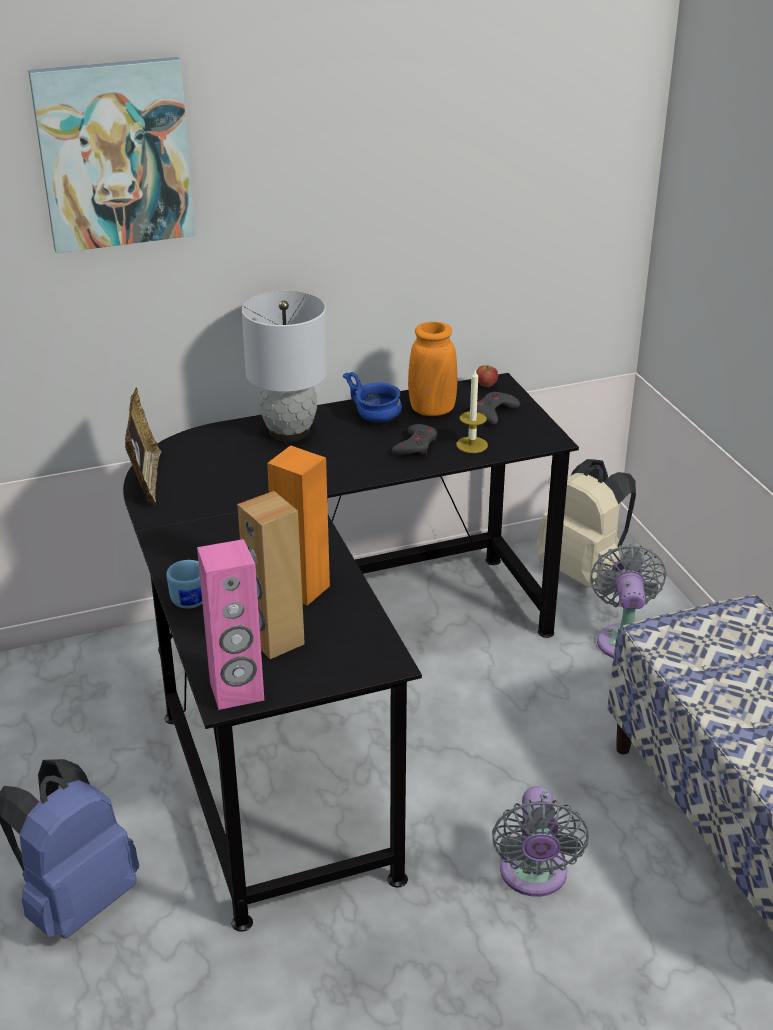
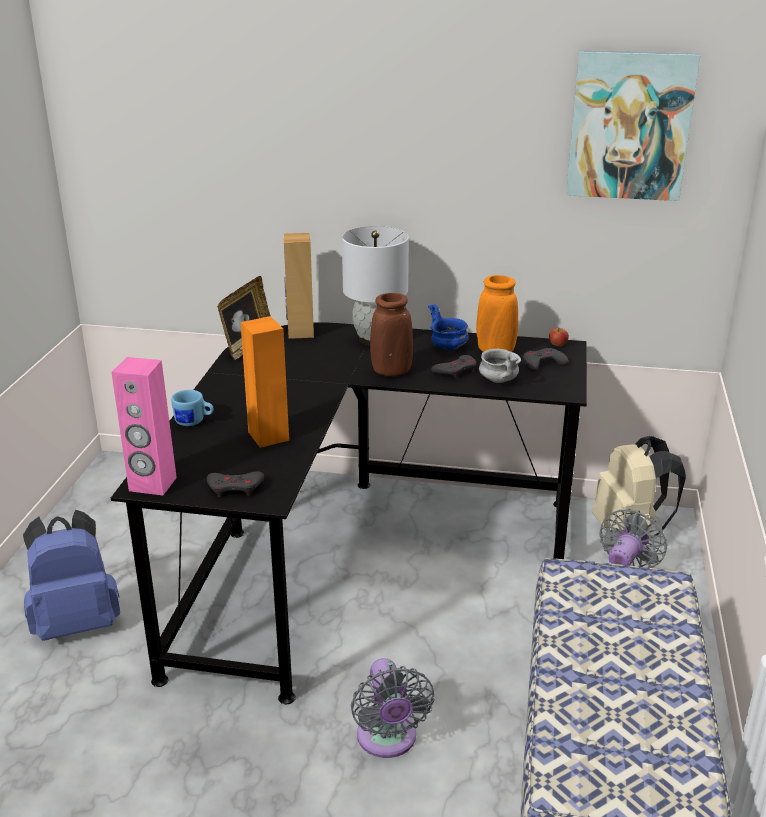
camera: 30 degrees right, 5 degrees down
picture [28,57,195,253] -> picture moved to [566,50,700,201]
brown speaker [237,491,305,659] -> brown speaker moved to [284,233,314,339]
candle [456,370,488,453] -> grey bowl [479,349,521,383]
grey fan [492,786,588,897] -> grey fan turned 45 degrees counterclockwise [351,658,434,758]
none -> grey game controller [207,472,264,497]
none -> brown vase [370,293,413,376]

